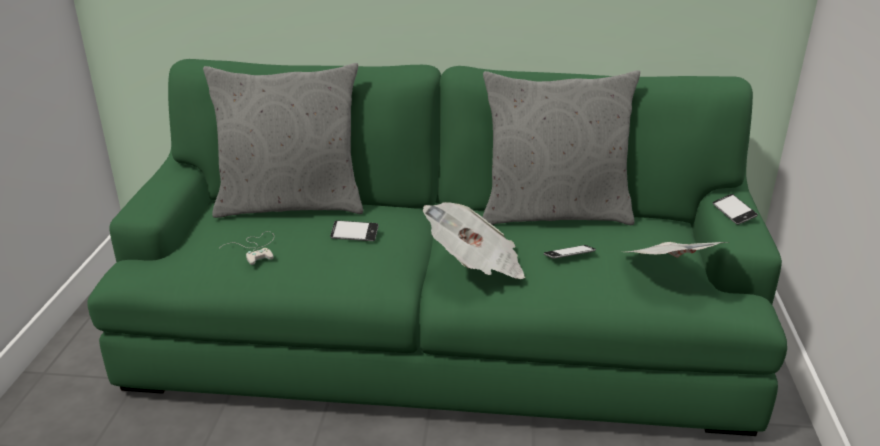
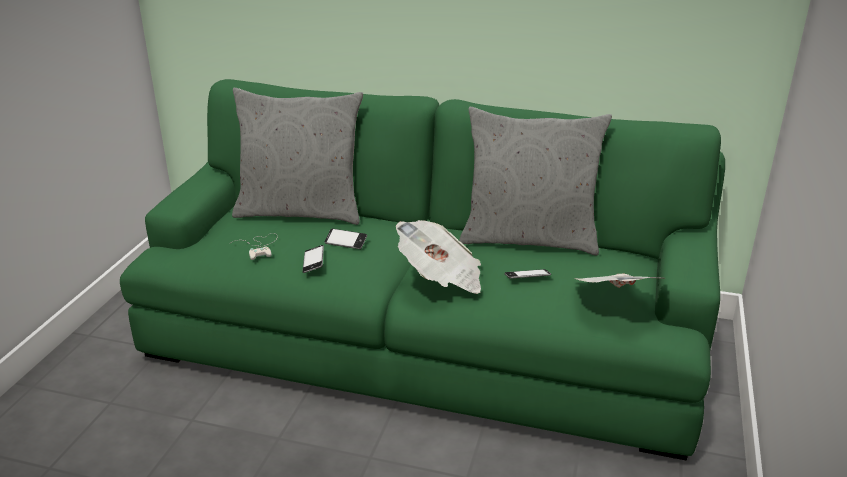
camera: 10 degrees right, 0 degrees up
phone [713,194,758,225] -> phone moved to [302,245,324,273]

